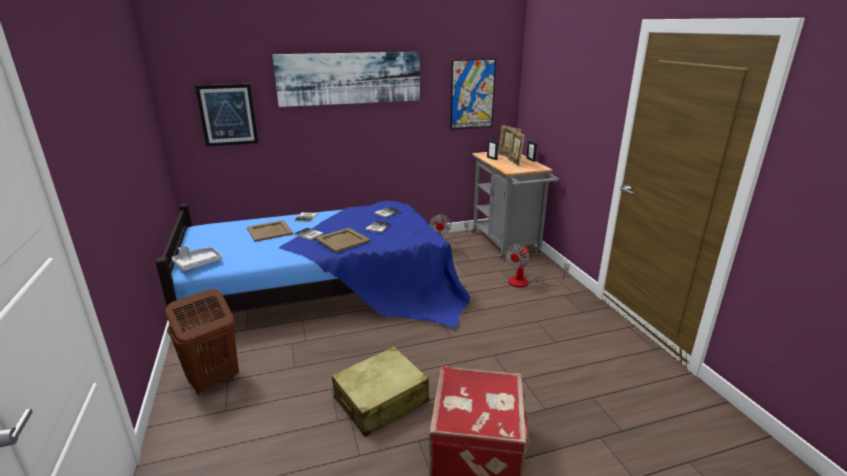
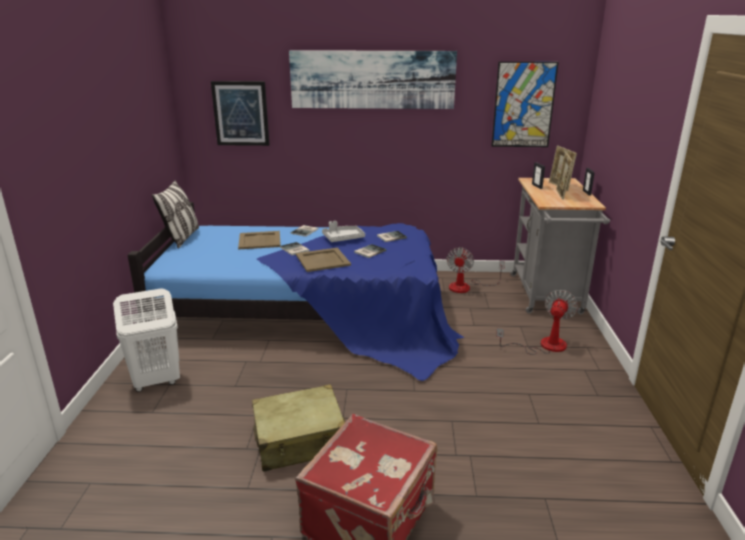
camera: 20 degrees right, 0 degrees up
brown laundry basket [165,289,239,395] -> white laundry basket [113,288,180,392]
grey tray [172,246,222,271] -> grey tray moved to [322,221,365,242]
fan [505,244,570,288] -> fan turned 150 degrees clockwise [496,290,578,355]
none -> pillow [152,180,199,249]

